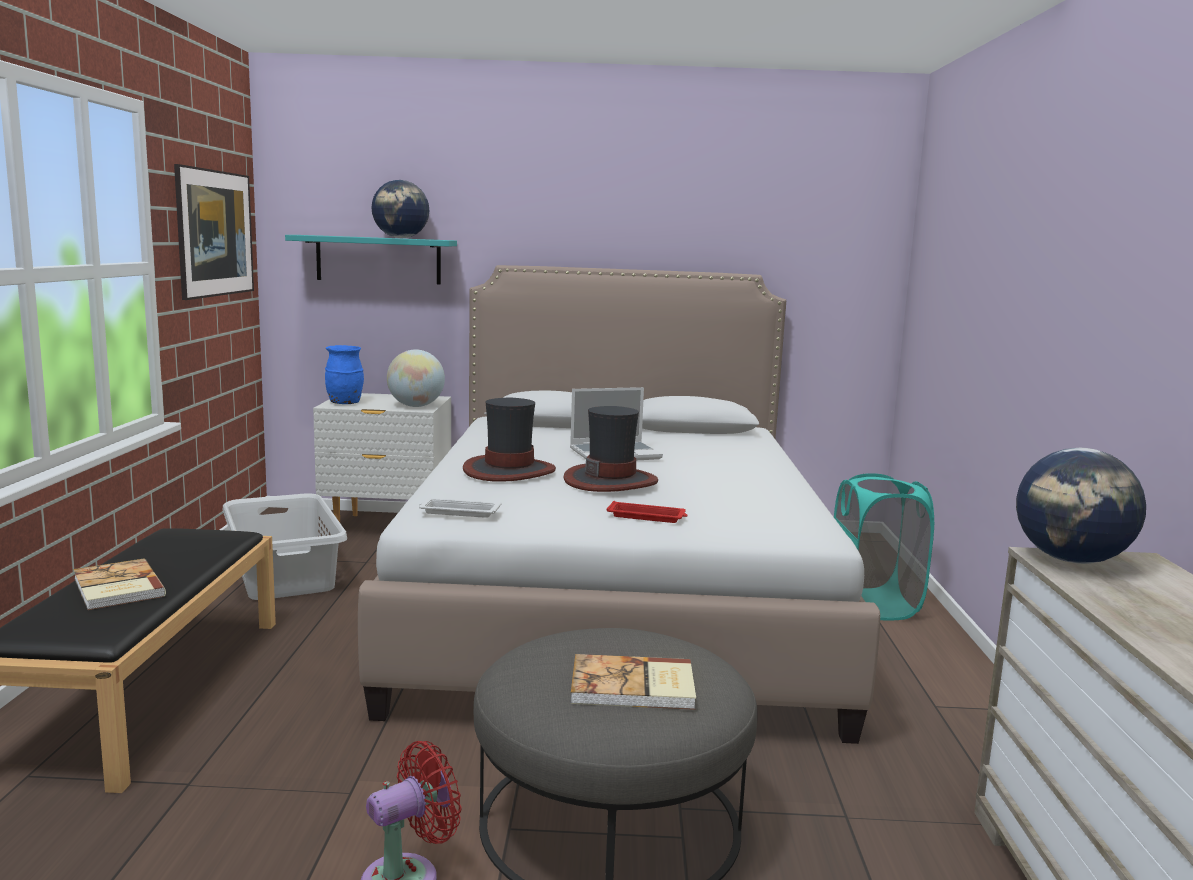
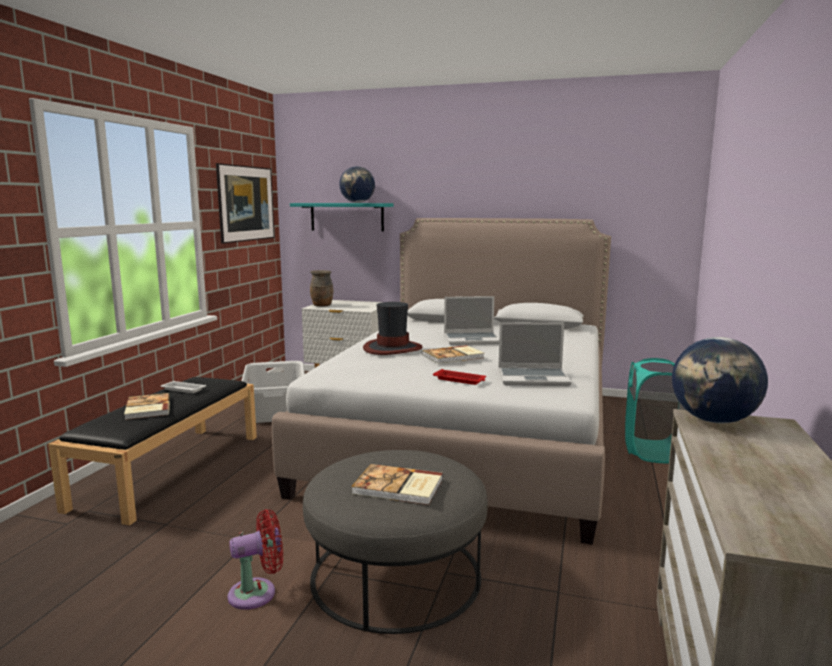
camera: 15 degrees right, 0 degrees up
blue vase [325,345,364,404] -> brown vase [310,270,333,307]
globe [387,350,445,407] -> none
white tray [419,498,501,518] -> white tray moved to [161,381,206,393]
hat [563,406,658,492] -> book [422,345,484,364]
none -> laptop [498,322,572,386]

